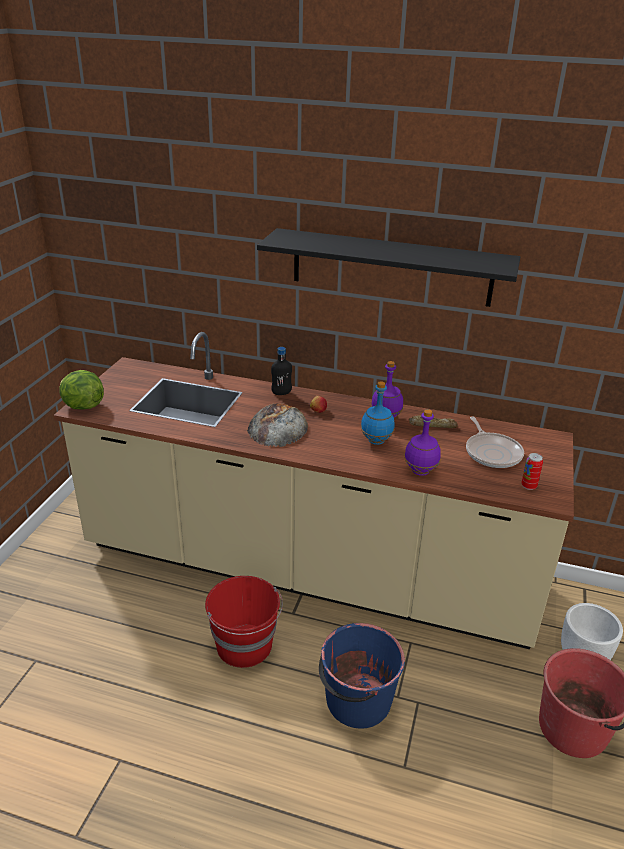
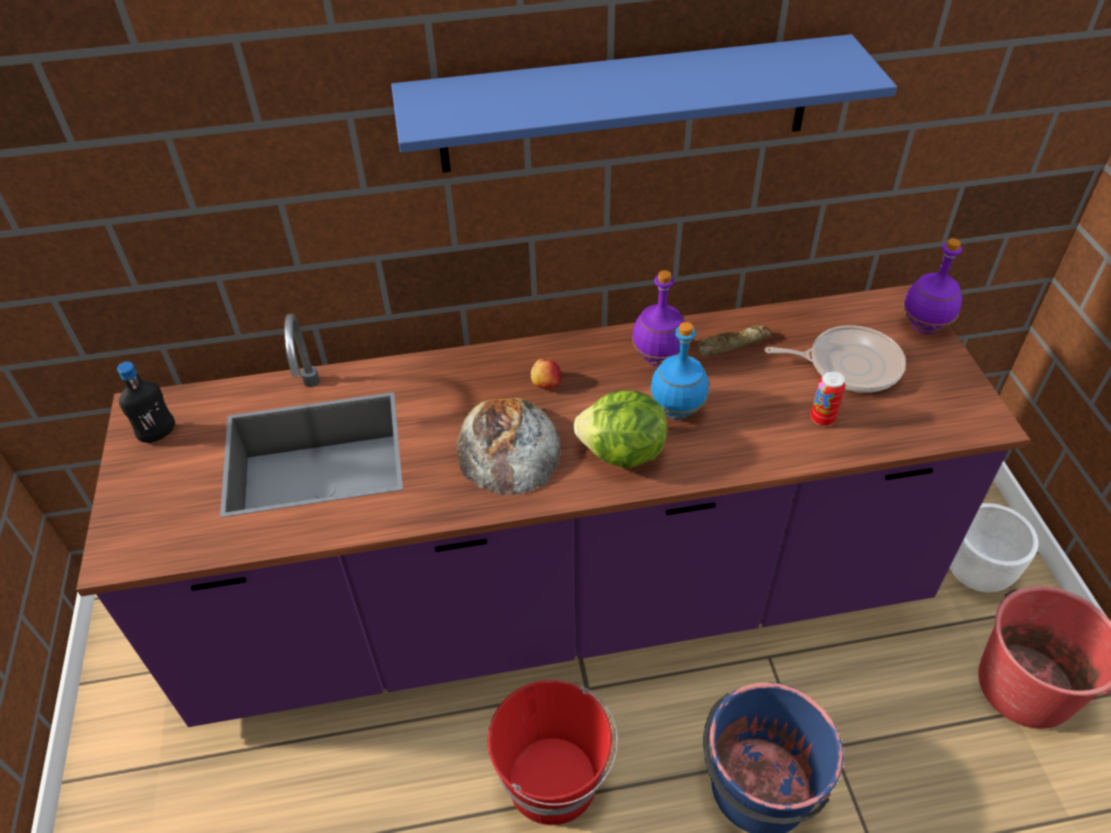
camera: 25 degrees left, 15 degrees up
beige counter [53,332,574,649] -> purple counter [76,285,1030,727]
lettuce [60,370,104,409] -> lettuce moved to [573,390,668,469]
black shelf [257,228,520,307] -> blue shelf [391,34,897,173]
black bottle [271,347,292,395] -> black bottle moved to [117,362,175,443]
purple bottle [404,409,441,476] -> purple bottle moved to [903,238,962,334]
frying pan [466,417,524,468] -> frying pan turned 45 degrees counterclockwise [765,325,906,393]
can [521,453,543,490] -> can moved to [810,371,845,426]

